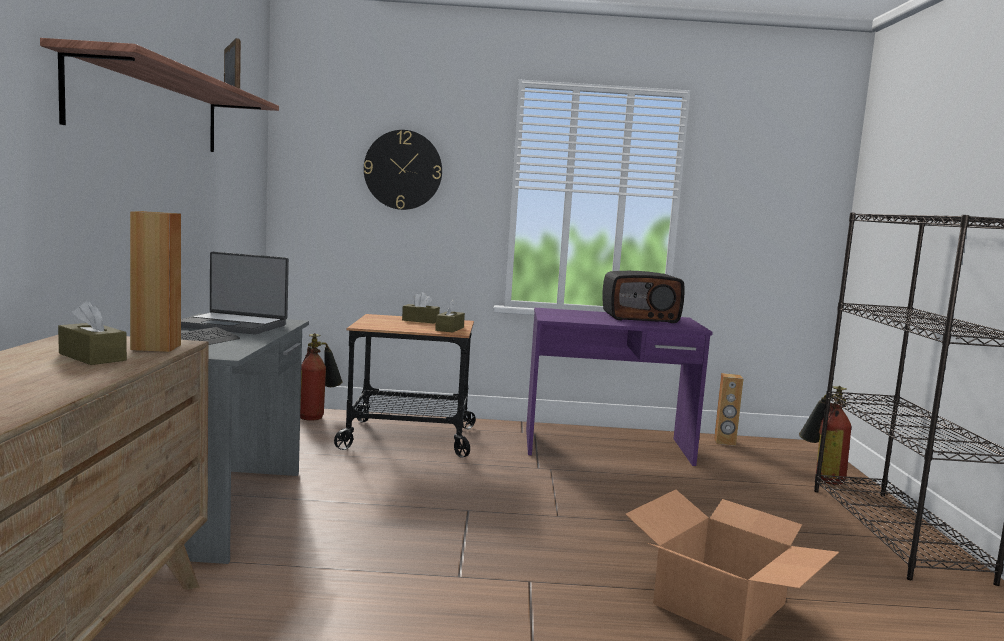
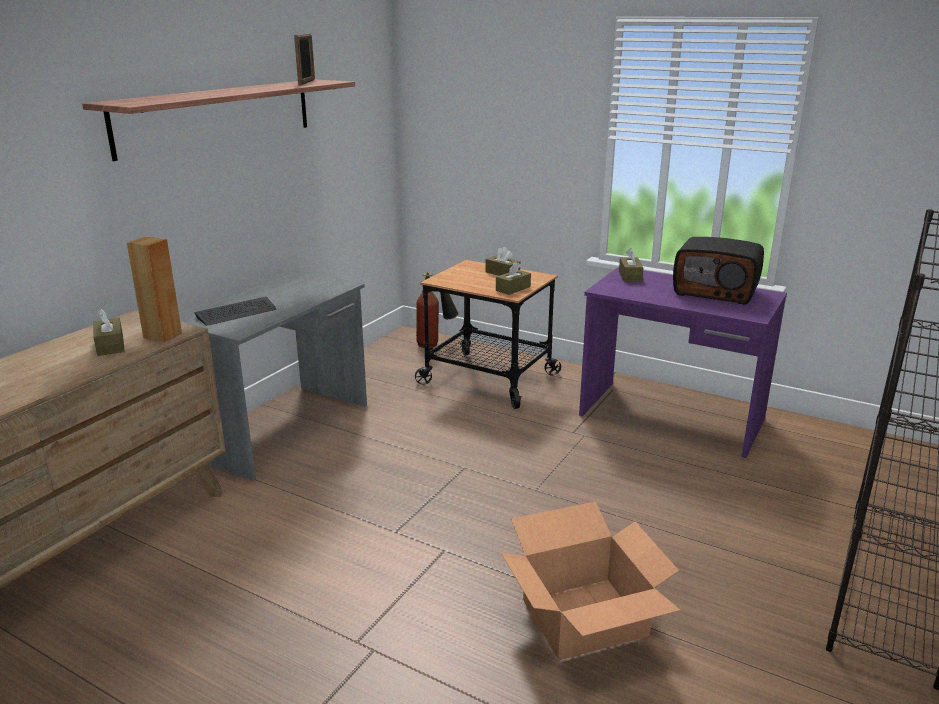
camera: 30 degrees right, 15 degrees up
laptop [181,252,289,335] -> none
wall clock [364,130,442,210] -> none
brown speaker [714,373,743,446] -> none
fire extinguisher [799,386,851,485] -> none
none -> brown tissue box [619,248,643,282]

